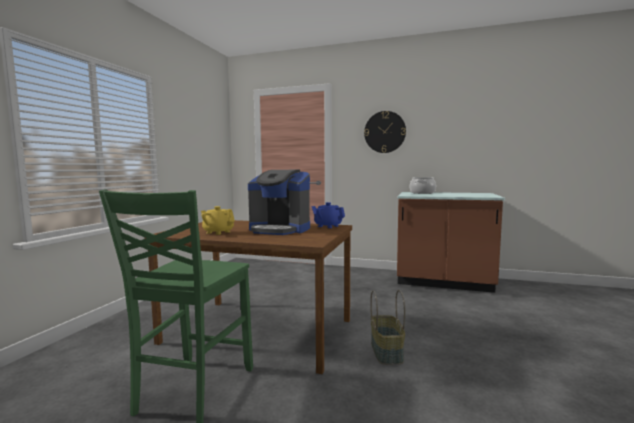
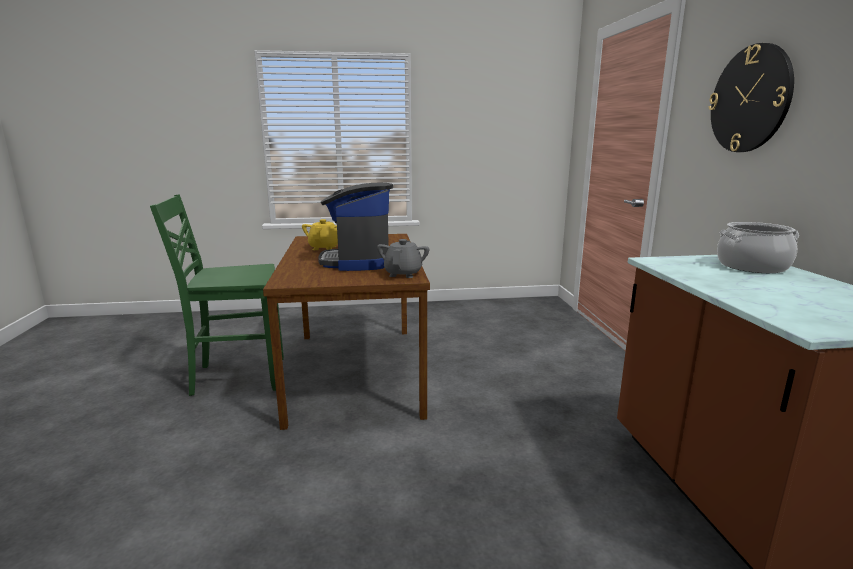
camera: 65 degrees right, 10 degrees up
blue teapot [312,202,345,228] -> grey teapot [377,239,429,278]
basket [370,290,405,365] -> none

